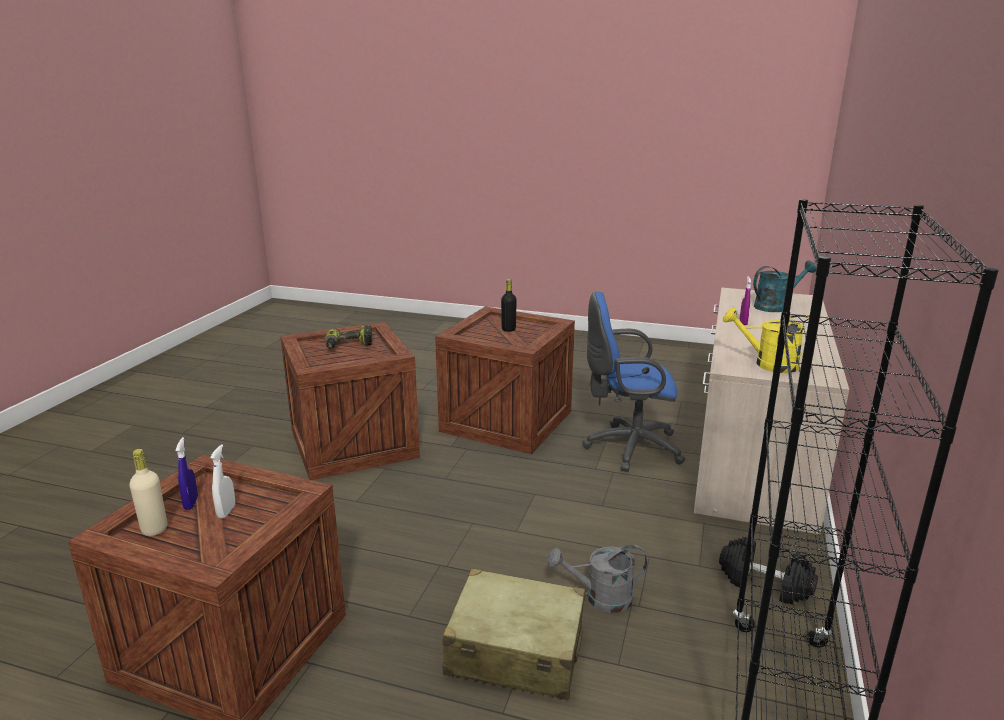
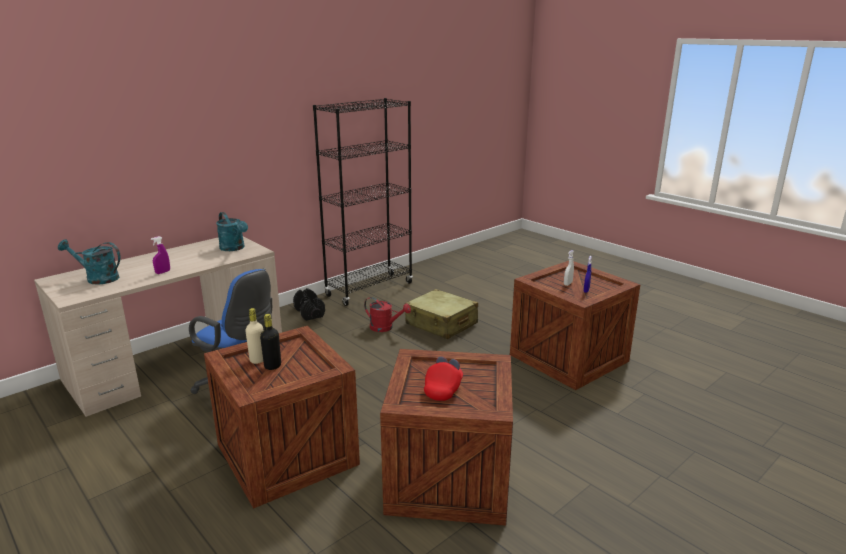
camera: 150 degrees left, 0 degrees up
beige bottle [130,449,167,536] -> beige bottle moved to [245,308,263,364]
power drill [325,325,372,349] -> red cap [424,356,463,401]
grey watering can [548,545,647,613] -> red watering can [364,297,411,332]
yellow watering can [723,308,809,373] -> turquoise watering can [216,212,248,251]

